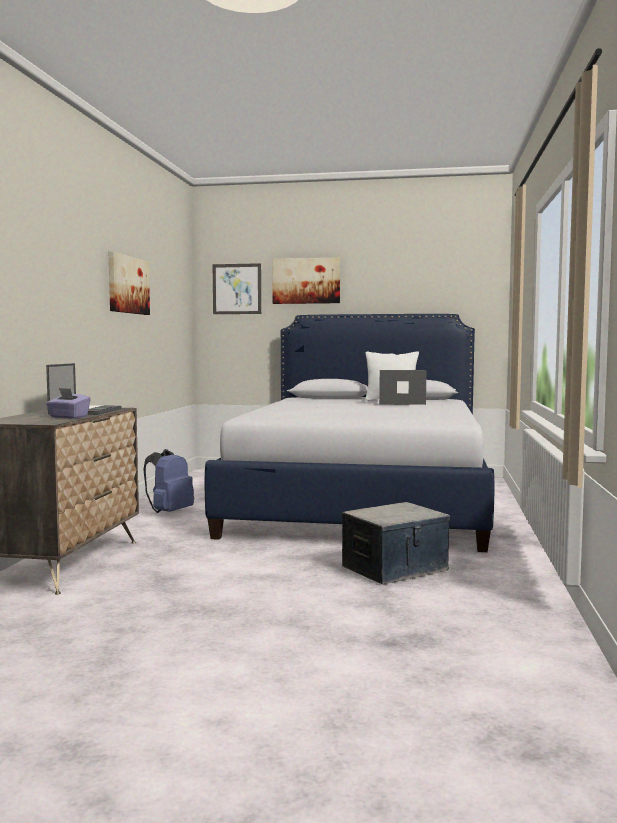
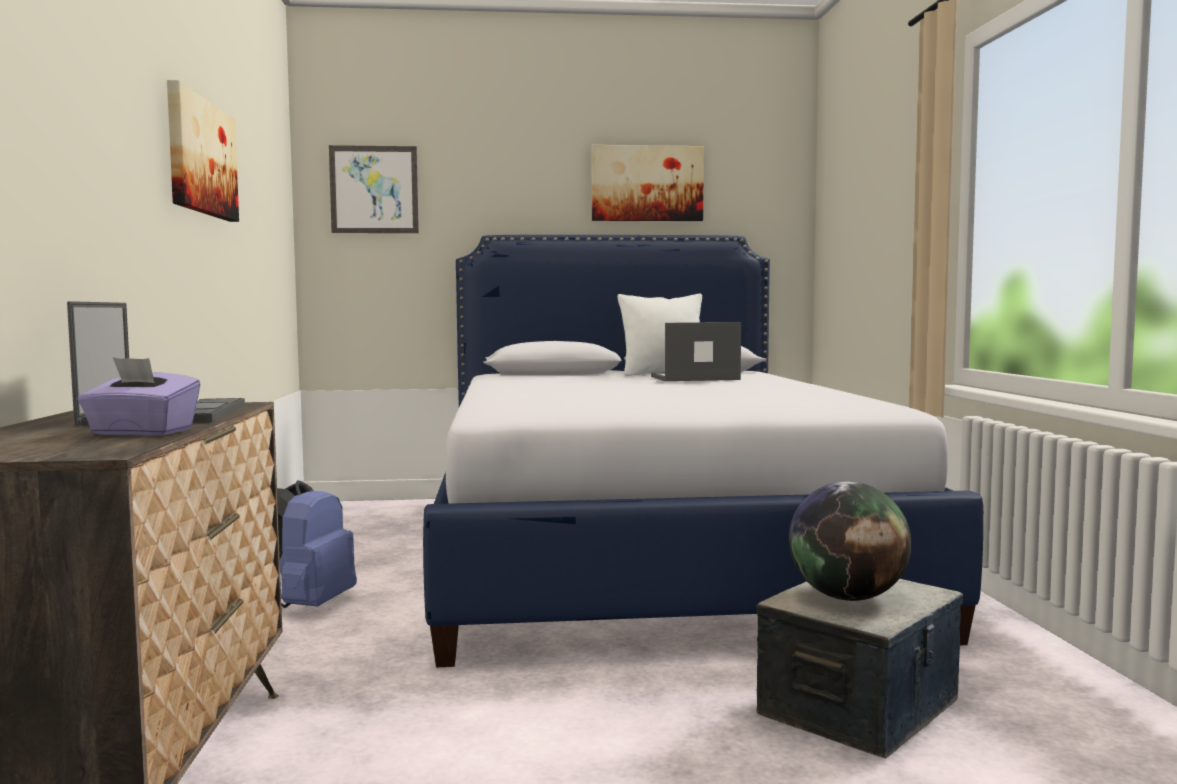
camera: 15 degrees left, 0 degrees up
picture [272,257,340,304] -> picture moved to [591,145,704,221]
none -> globe [789,481,911,601]

